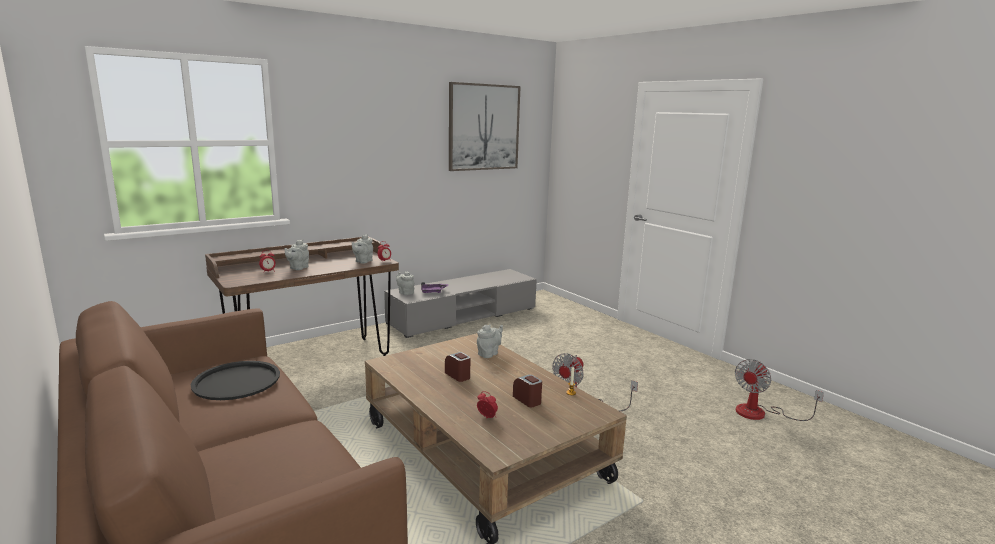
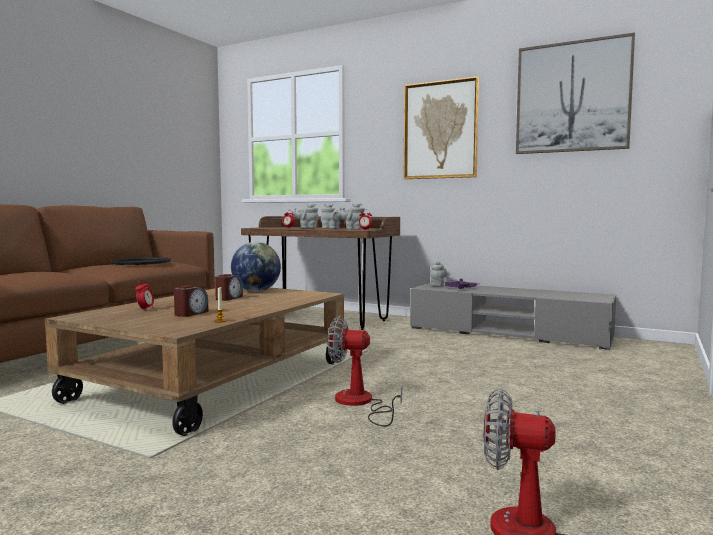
camera: 65 degrees right, 10 degrees down
grey teapot [477,324,503,358] -> grey teapot moved to [321,204,345,229]
none -> globe [231,242,281,292]
none -> picture [404,76,479,179]

